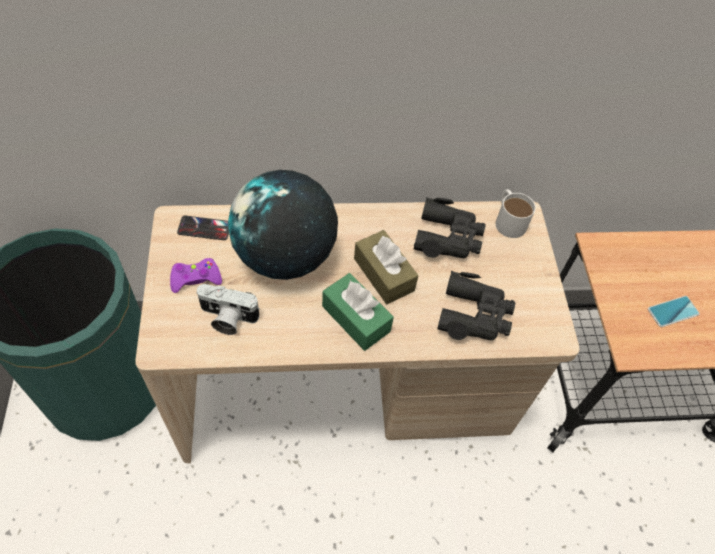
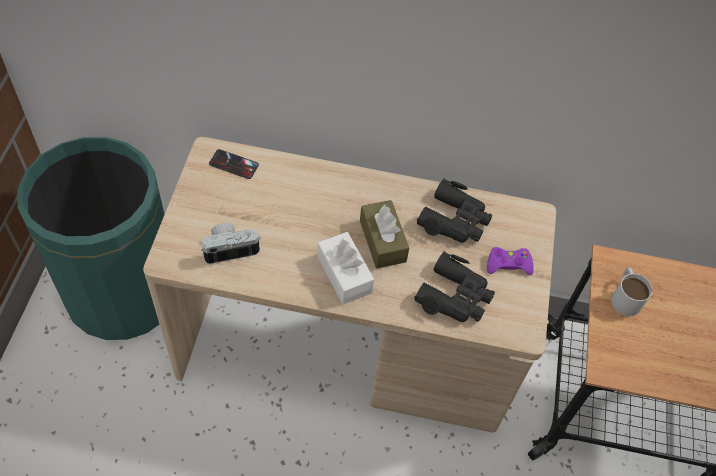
camera: 15 degrees right, 0 degrees up
purple game controller [170,258,222,293] -> purple game controller moved to [487,247,534,275]
camera [196,284,260,335] -> camera turned 135 degrees clockwise [201,223,261,264]
globe [228,170,338,280] -> none
green tissue box [322,273,394,351] -> white tissue box [317,232,374,304]
white mug [496,189,536,238] -> white mug moved to [611,268,653,316]
phone [648,296,700,327] -> none

